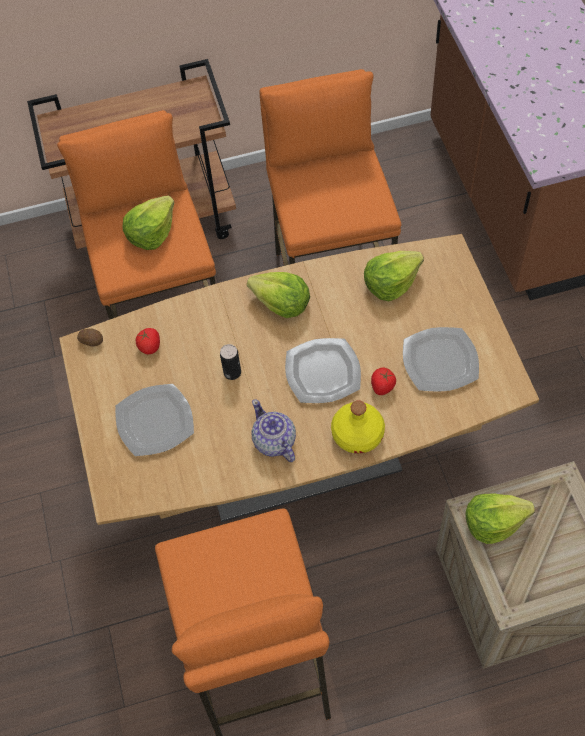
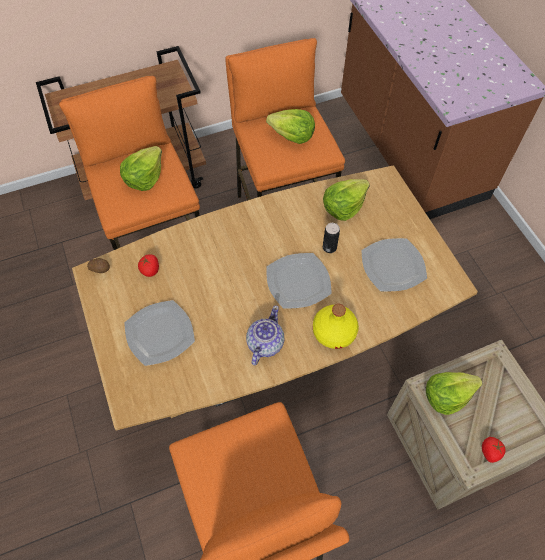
camera: 10 degrees left, 0 degrees up
can [220,344,241,380] -> can moved to [323,223,340,253]
lettuce [247,272,310,318] -> lettuce moved to [266,109,315,144]
teapot [251,399,296,462] -> teapot turned 60 degrees clockwise [246,306,284,365]
tomato [371,368,396,395] -> tomato moved to [482,437,506,463]

